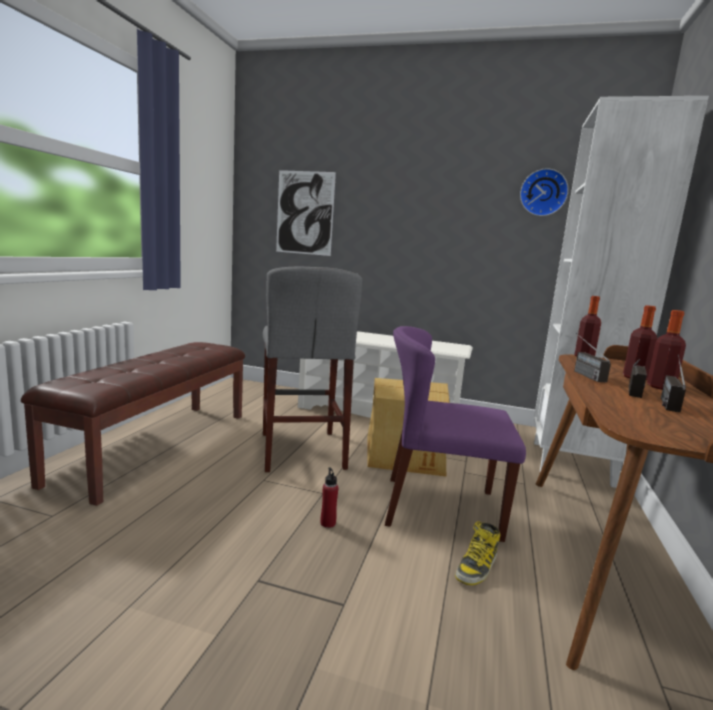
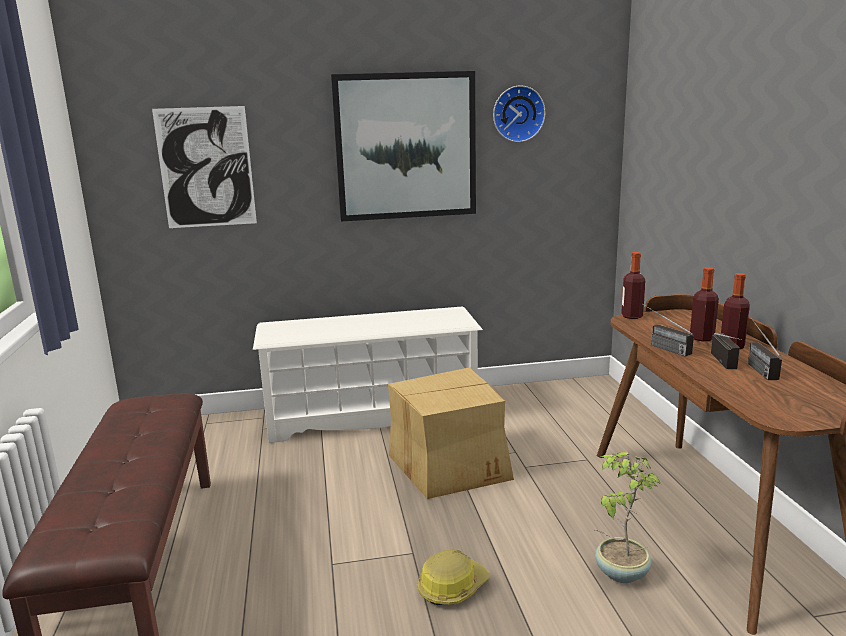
camera: 25 degrees left, 5 degrees up
grey stool [263,267,362,472] -> none
red bottle [321,467,339,528] -> hard hat [417,550,490,605]
purple chair [385,326,526,542] -> none
boot [455,521,500,585] -> potted plant [595,452,661,583]
white bookcase [534,96,709,488] -> none
none -> picture [331,71,476,221]

